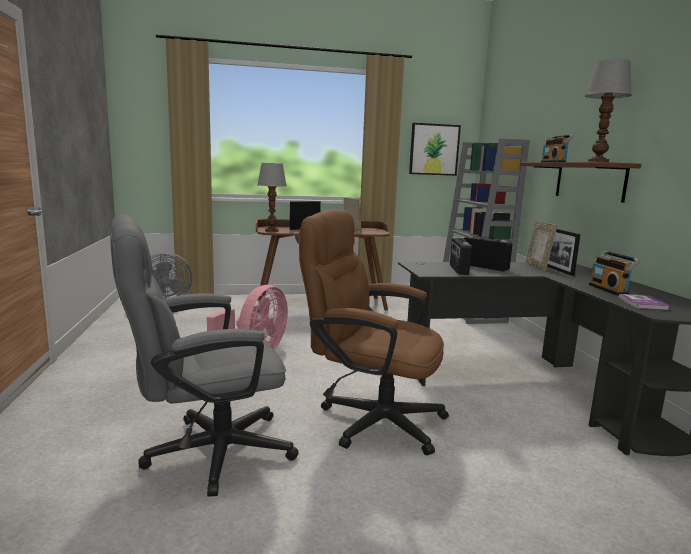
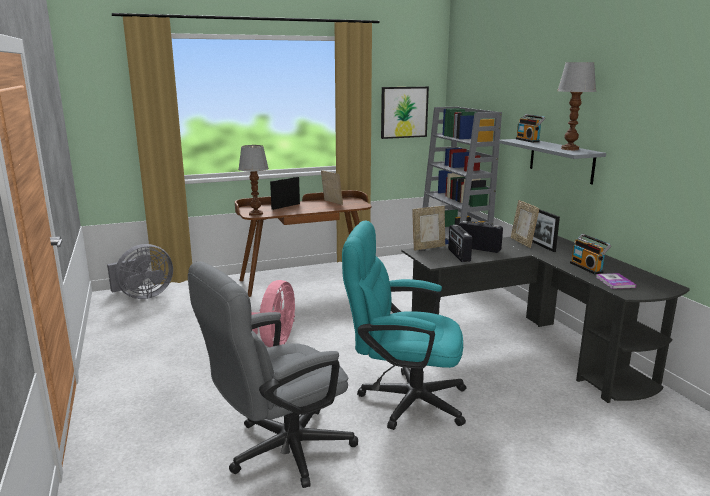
camera: 10 degrees left, 5 degrees up
brown office chair [299,210,449,455] -> turquoise office chair [342,220,466,430]
brown shelf [521,162,641,203] -> grey shelf [498,139,606,184]
none -> picture frame [412,206,445,250]

